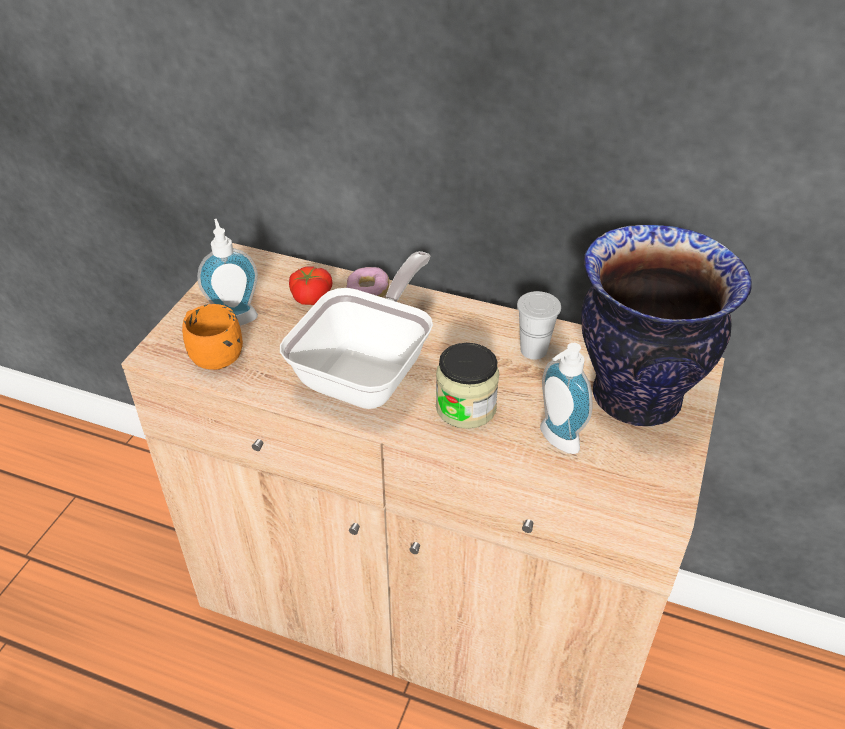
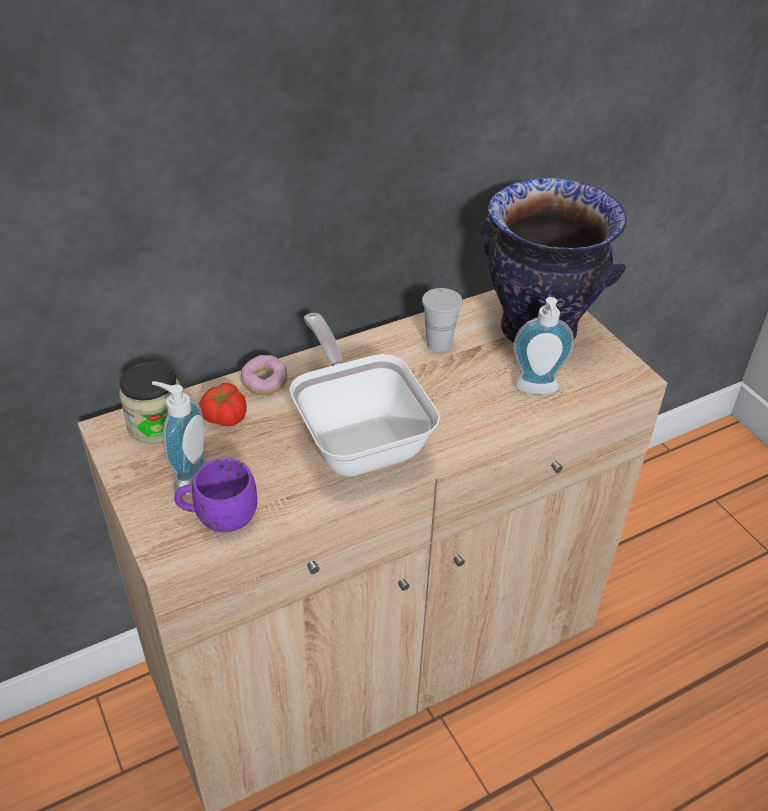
camera: 50 degrees left, 0 degrees up
orange mug [182,304,243,370] -> purple mug [174,458,257,532]
jar [436,343,499,429] -> jar moved to [119,361,180,444]

